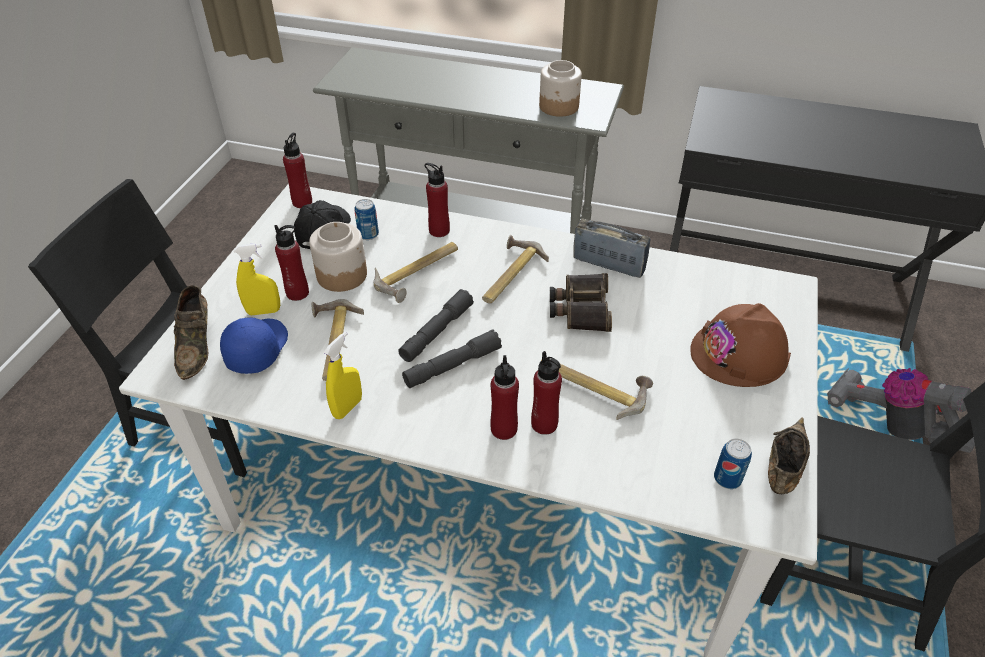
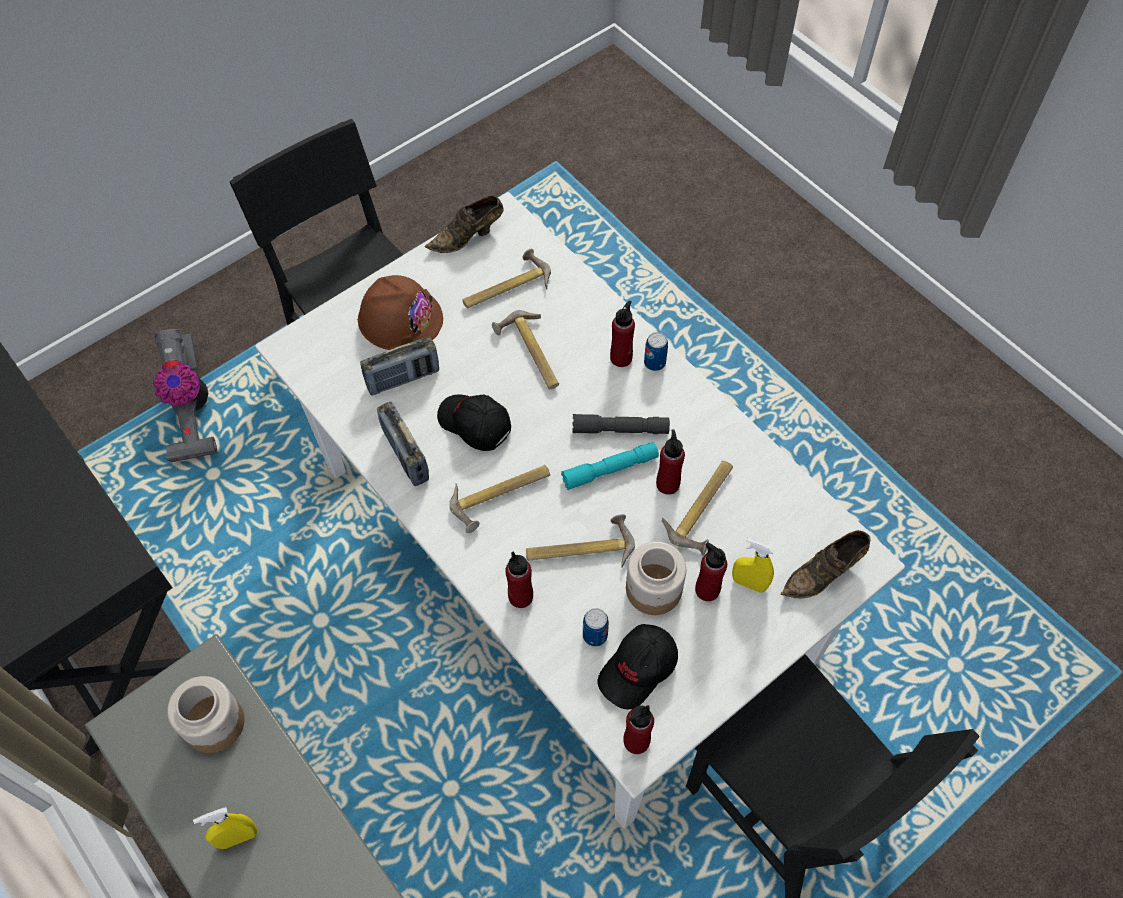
camera: 145 degrees left, 15 degrees up
brown shoe [174,285,209,380] -> brown shoe turned 150 degrees counterclockwise [781,530,871,598]
blue cap [220,318,288,374] -> none
yellow spray bottle [324,332,362,419] -> yellow spray bottle moved to [193,807,257,849]
grey flashlight [398,289,474,362] -> turquoise flashlight [561,442,659,490]
red bottle [531,351,562,435] -> red bottle moved to [656,429,685,495]
binoculars [550,273,612,332] -> black cap [437,394,511,451]
can [714,439,752,489] -> can moved to [644,332,668,371]
none -> radio [360,337,439,396]
none -> hammer [462,249,551,308]

